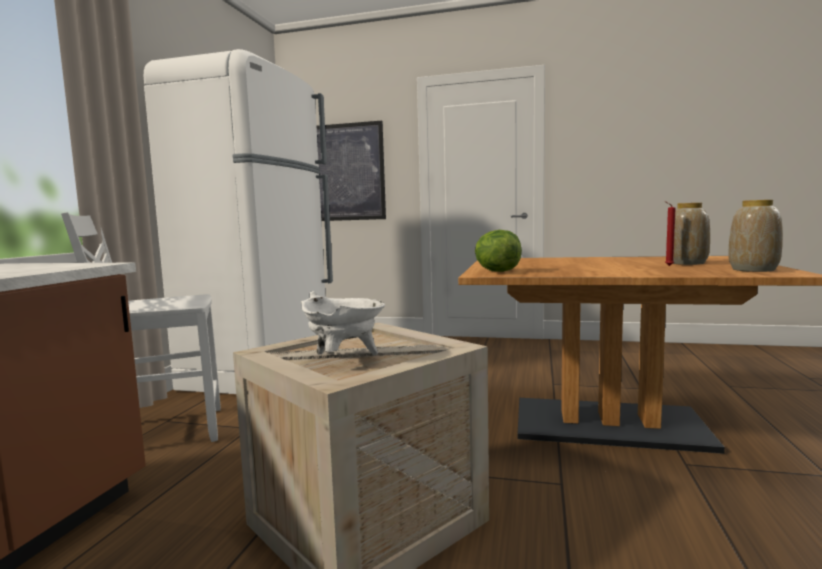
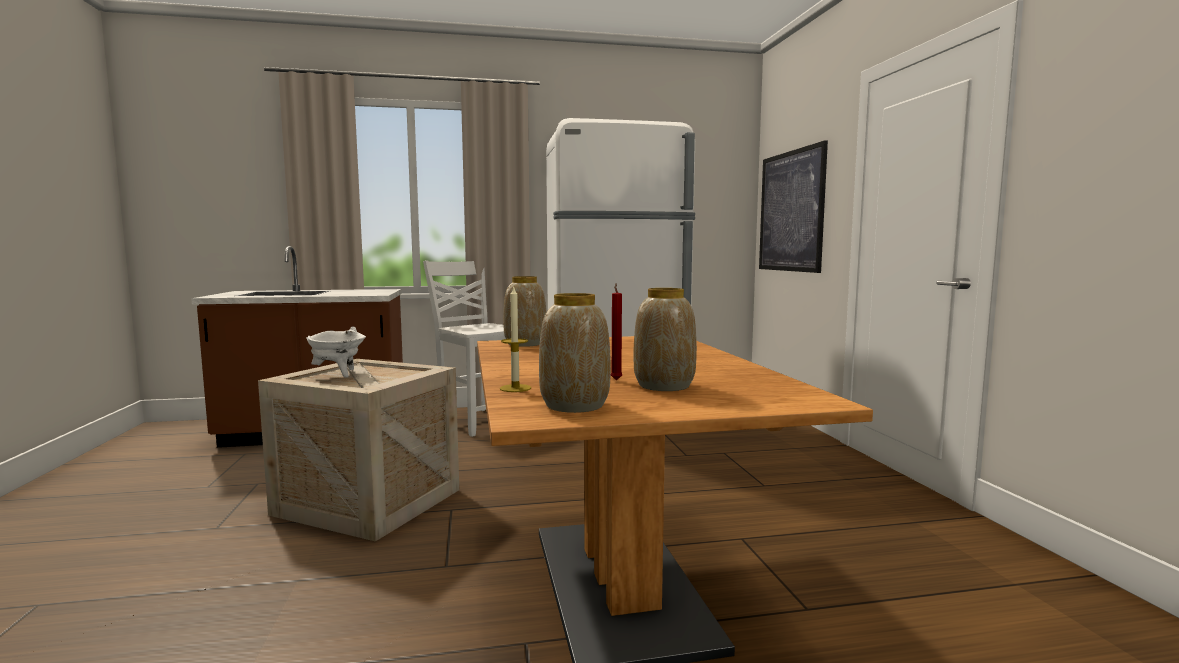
camera: 65 degrees right, 0 degrees up
lettuce [475,230,522,272] -> vase [503,276,546,347]
none -> candle [500,287,531,392]

